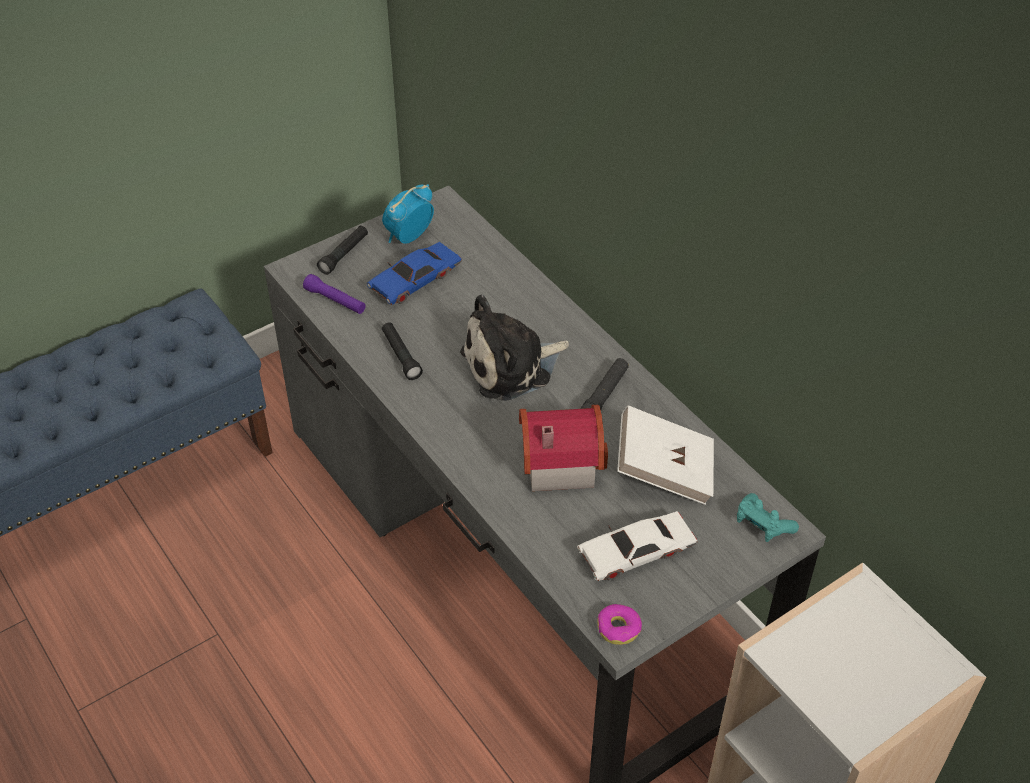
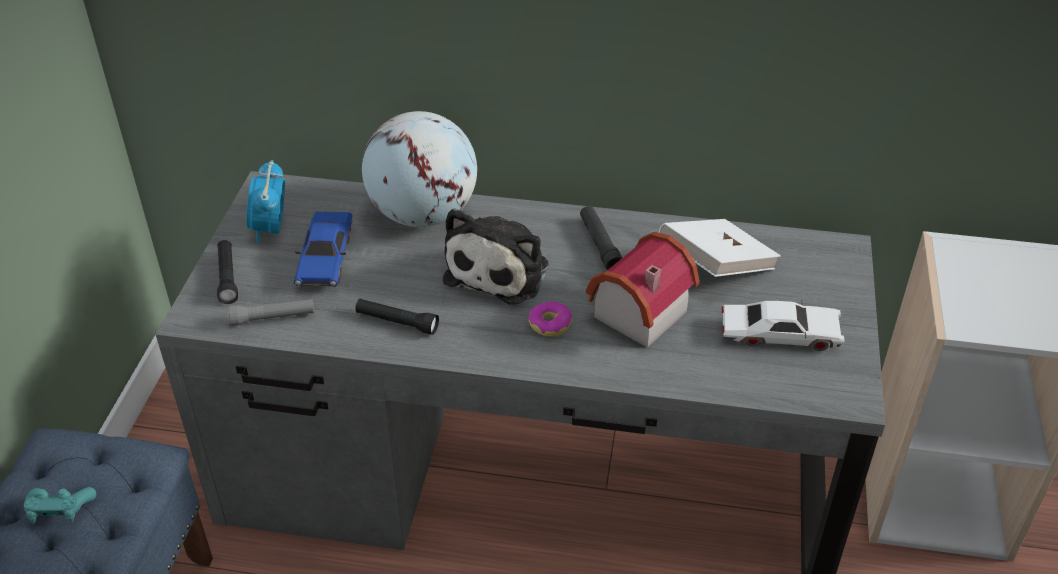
camera: 45 degrees left, 5 degrees down
purple flashlight [303,274,366,314] -> grey flashlight [227,299,314,326]
white toy car [577,511,697,581] -> white toy car turned 105 degrees counterclockwise [722,299,845,351]
donut [597,604,642,645] -> donut moved to [528,302,572,337]
turquoise game controller [737,493,799,542] -> turquoise game controller moved to [24,487,96,524]
none -> globe [362,111,477,227]

